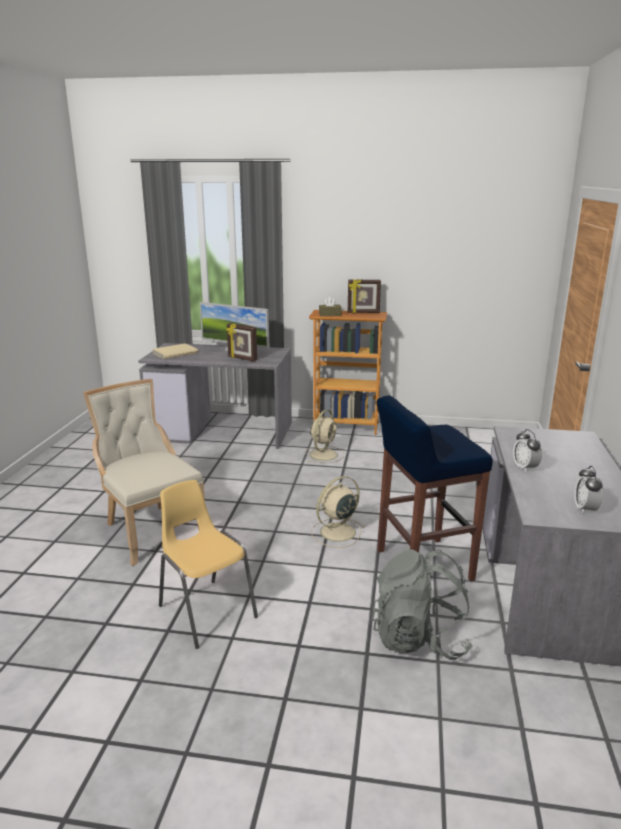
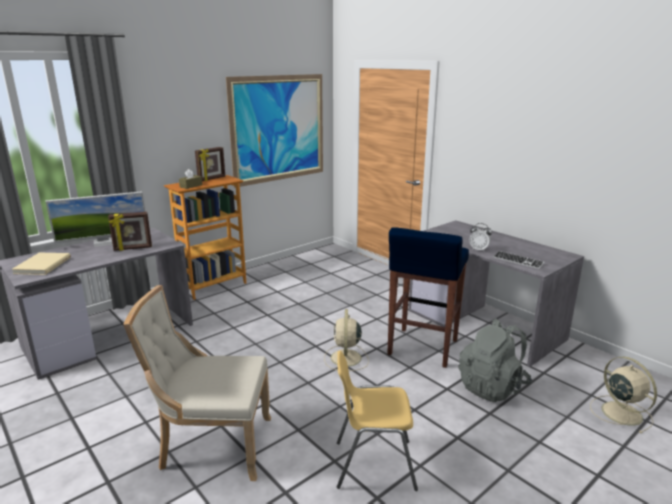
camera: 50 degrees left, 0 degrees up
beige fan [305,409,345,463] -> beige fan moved to [590,357,657,433]
alarm clock [575,466,603,514] -> none
none -> picture [226,74,323,188]
none -> keyboard [493,251,544,269]

